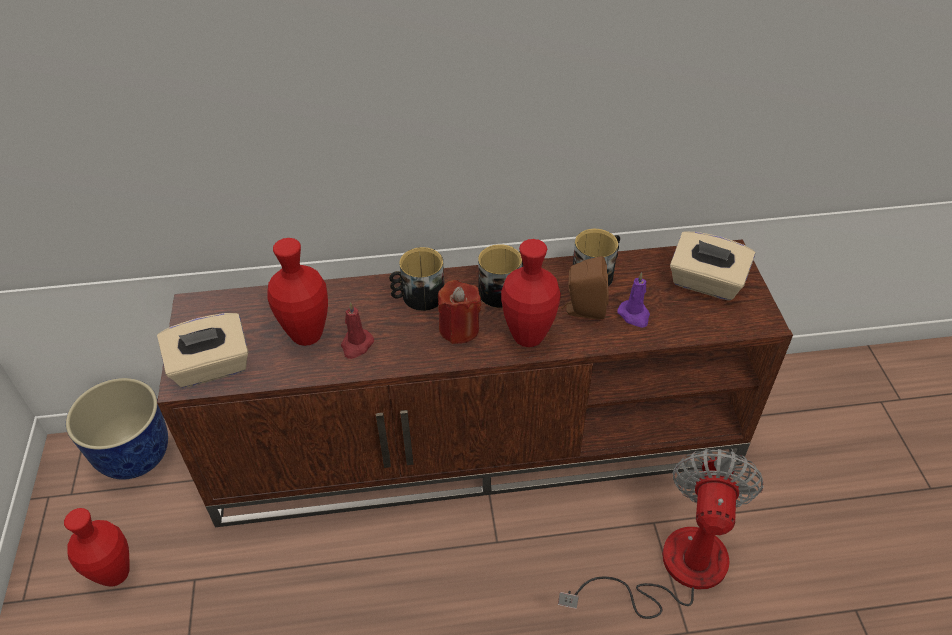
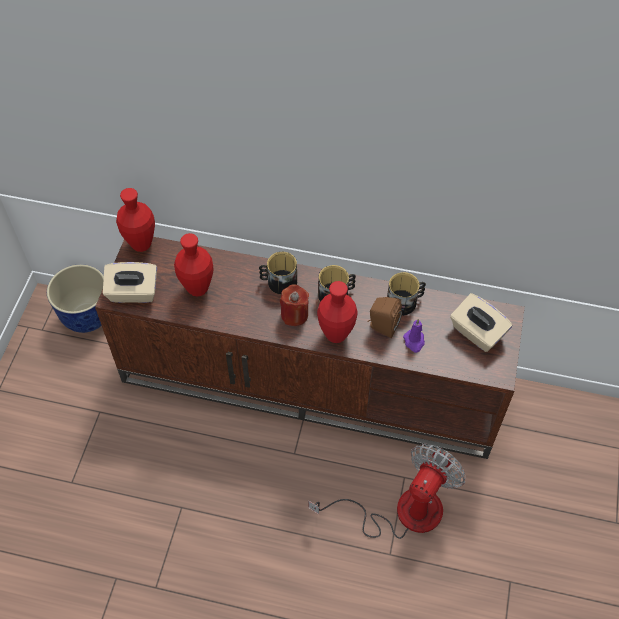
camera: 20 degrees right, 10 degrees up
red vase [64,508,130,587] -> red vase moved to [116,188,155,252]
red candle [341,302,374,359] -> none

